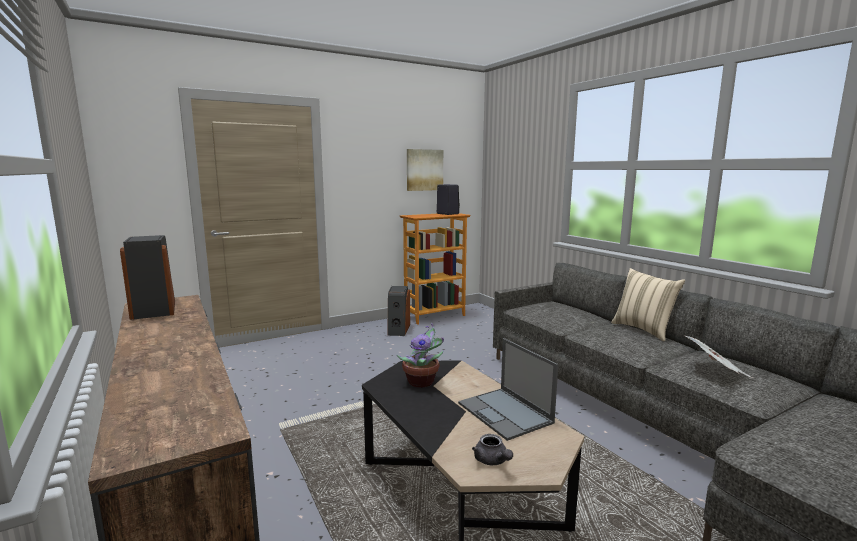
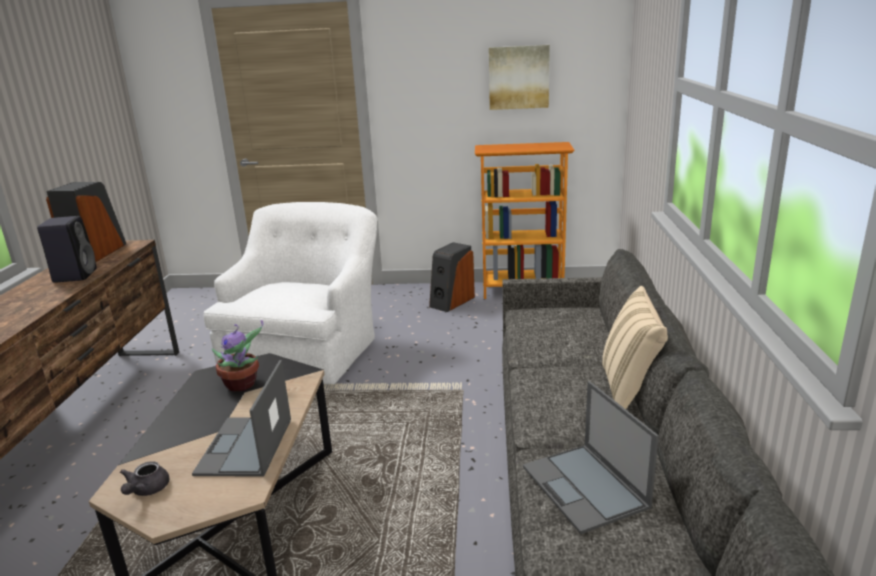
camera: 35 degrees right, 10 degrees up
black speaker [437,184,460,215] -> black speaker moved to [37,216,97,283]
newspaper [686,336,753,378] -> laptop [523,381,659,534]
none -> white armchair [203,202,378,384]

